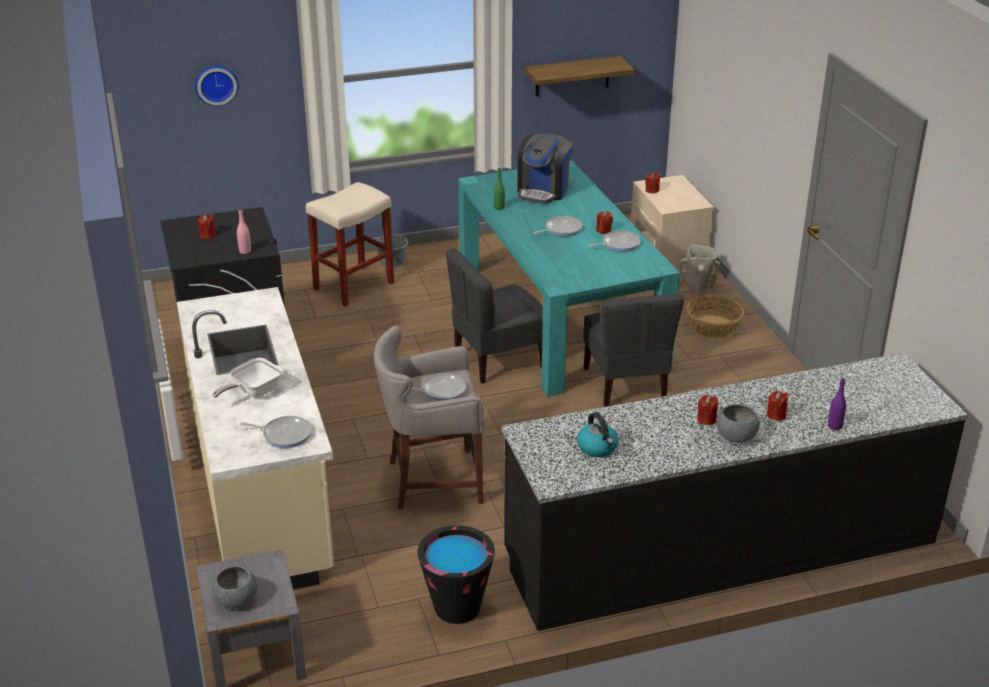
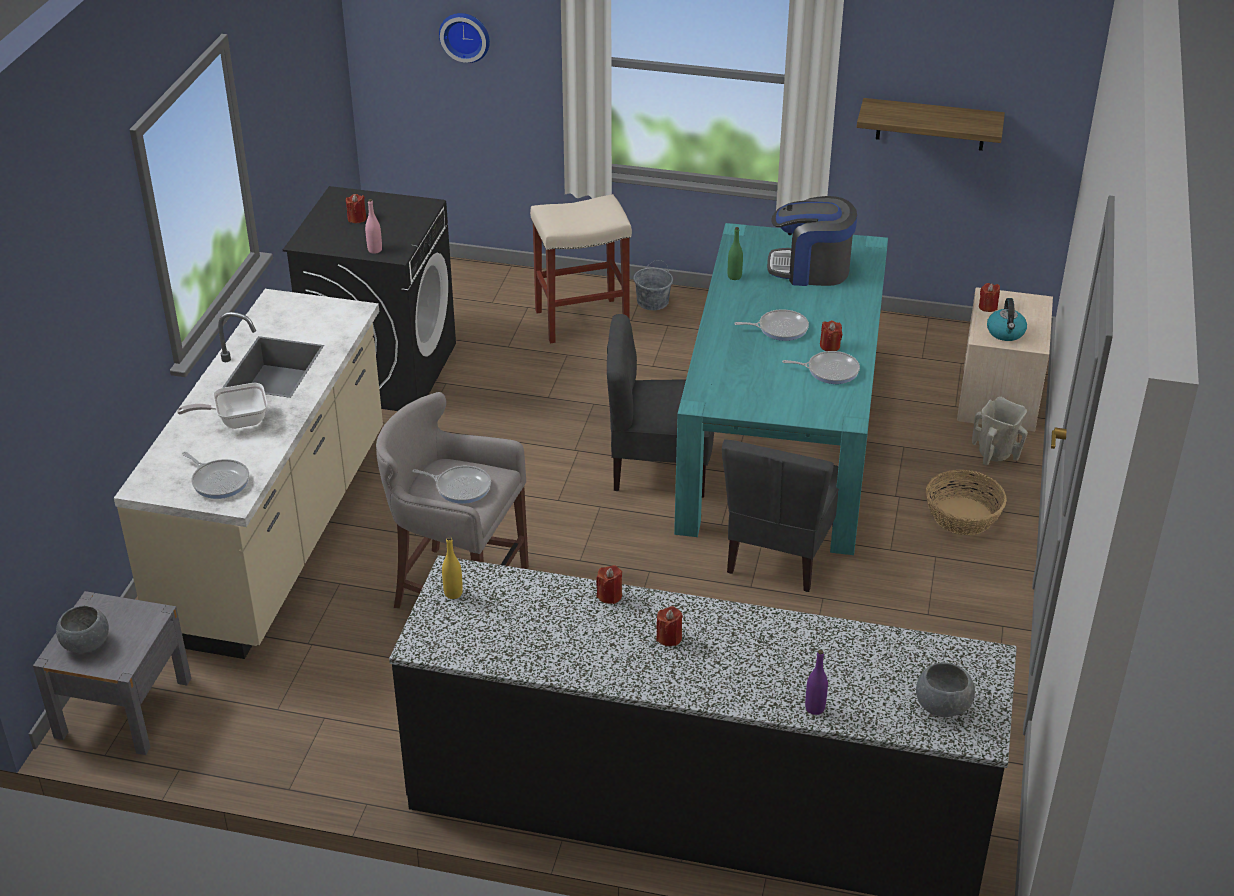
camera: 30 degrees right, 5 degrees up
black bucket [417,525,495,624] -> none
coffee machine [517,133,574,204] -> coffee machine turned 45 degrees clockwise [767,196,857,286]
kettle [577,412,618,457] -> kettle moved to [987,298,1027,341]
grey bowl [717,404,759,443] -> grey bowl moved to [916,663,975,717]
red candle [767,391,788,421] -> red candle moved to [596,565,622,604]
none -> yellow bottle [442,536,463,599]

